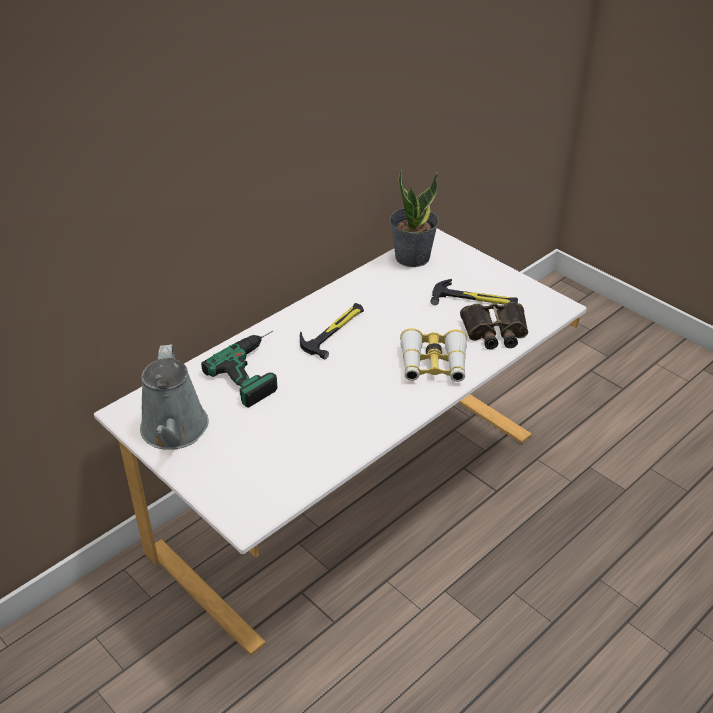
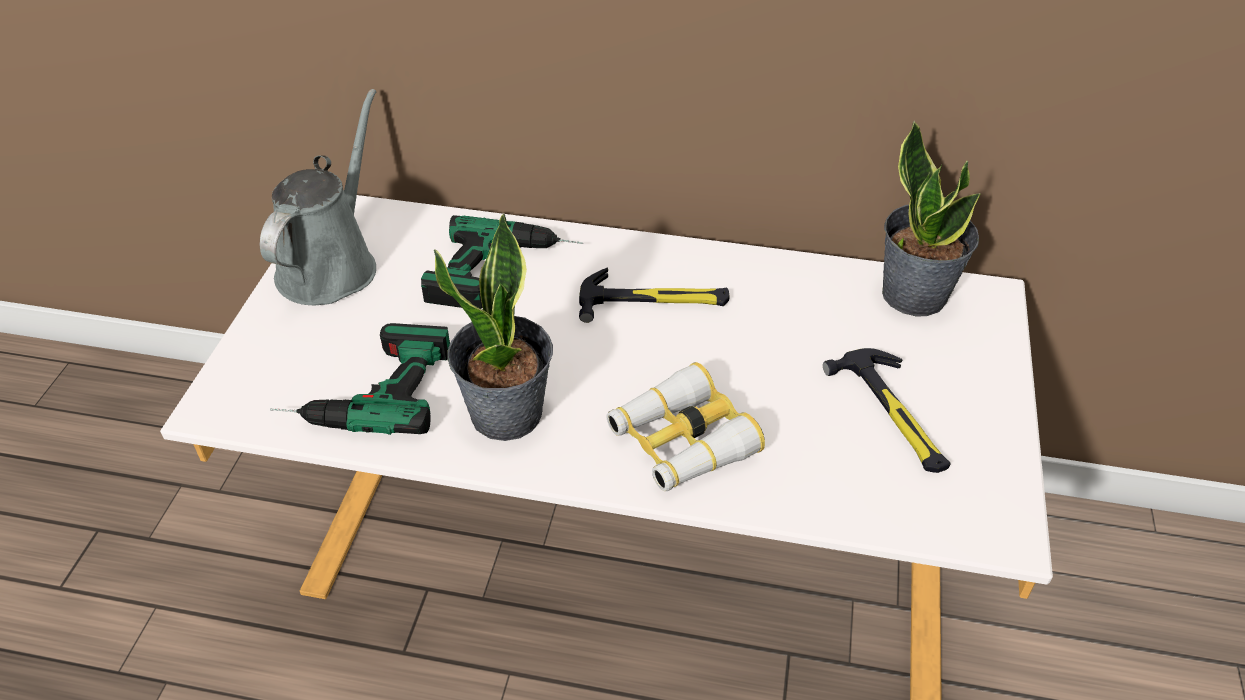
camera: 55 degrees right, 5 degrees up
grey watering can [140,344,209,450] -> grey watering can turned 150 degrees clockwise [260,89,377,305]
binoculars [460,302,528,349] -> none
none -> power drill [270,323,450,435]
none -> potted plant [434,213,553,441]

